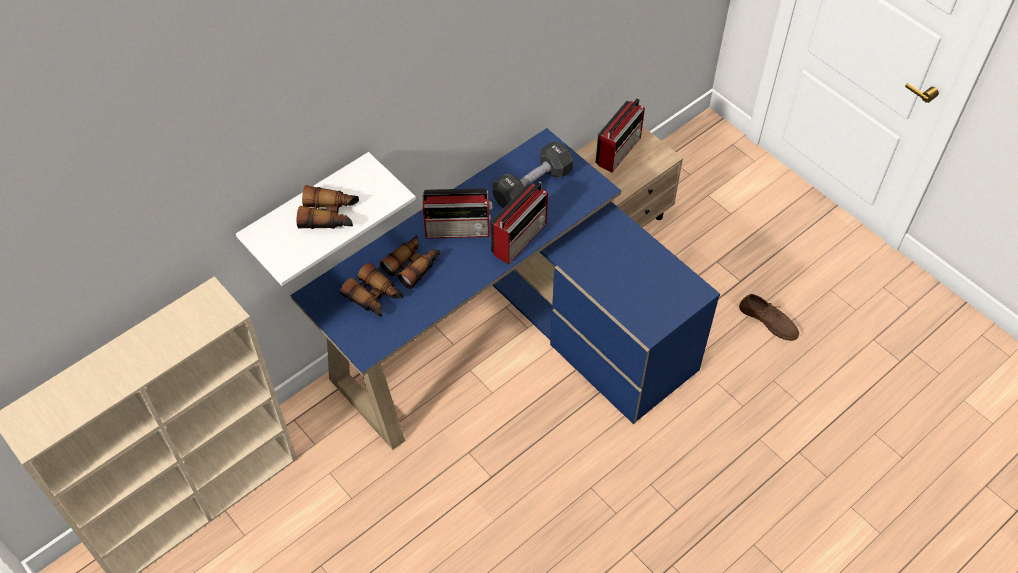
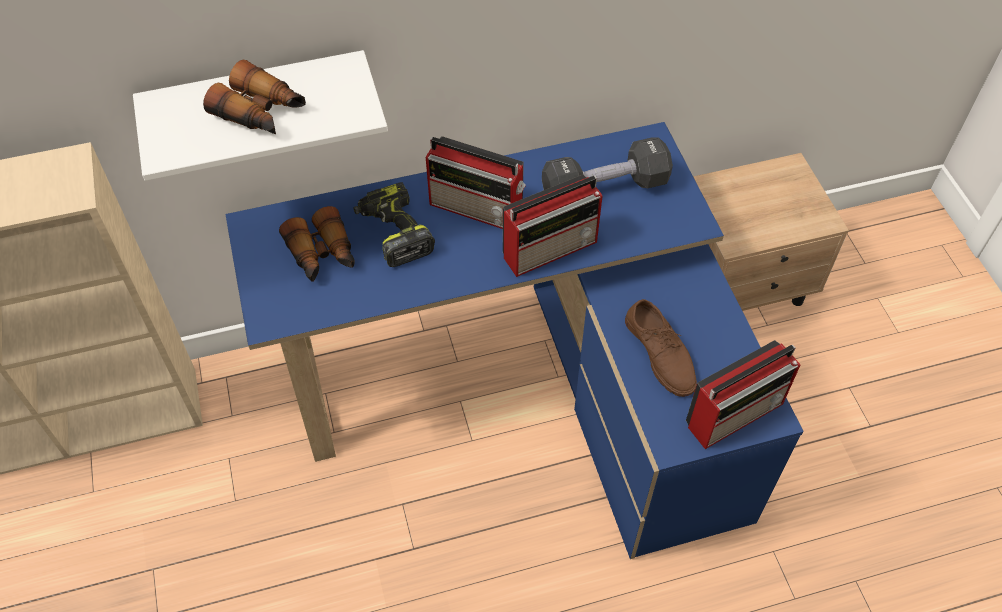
camera: 25 degrees right, 0 degrees up
binoculars [379,235,440,289] -> power drill [353,182,435,267]
radio [595,98,645,173] -> radio moved to [686,340,800,449]
brown shoe [739,294,799,341] -> brown shoe moved to [625,299,697,397]

